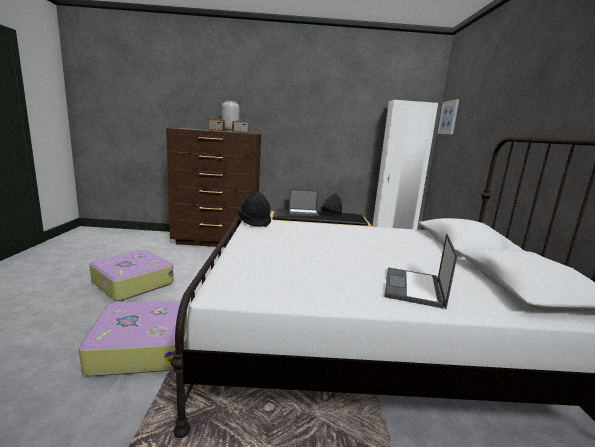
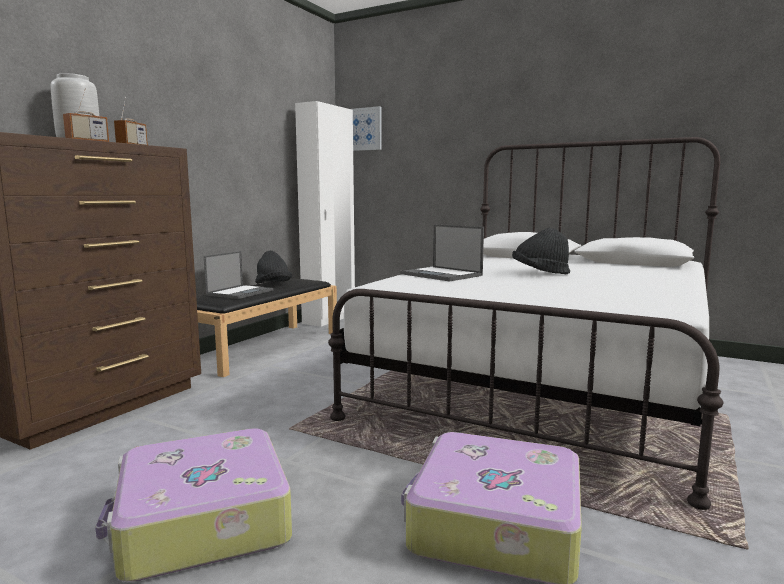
camera: 60 degrees left, 5 degrees down
black hat [238,192,271,227] -> black hat moved to [512,228,570,275]
laptop [384,234,458,309] -> laptop moved to [400,224,484,281]

